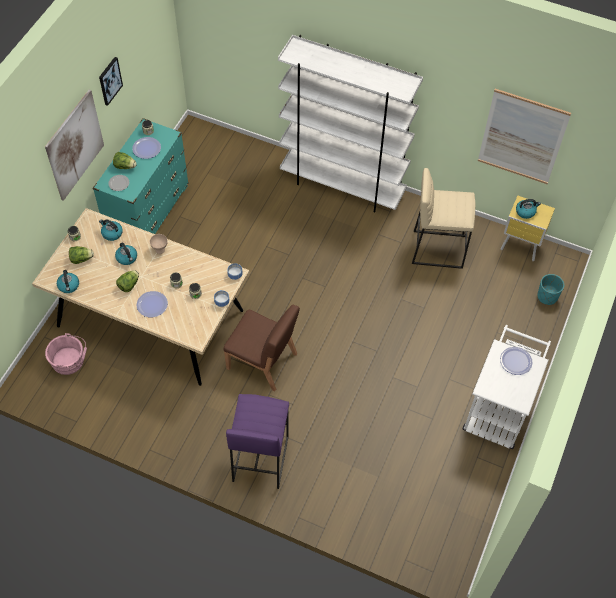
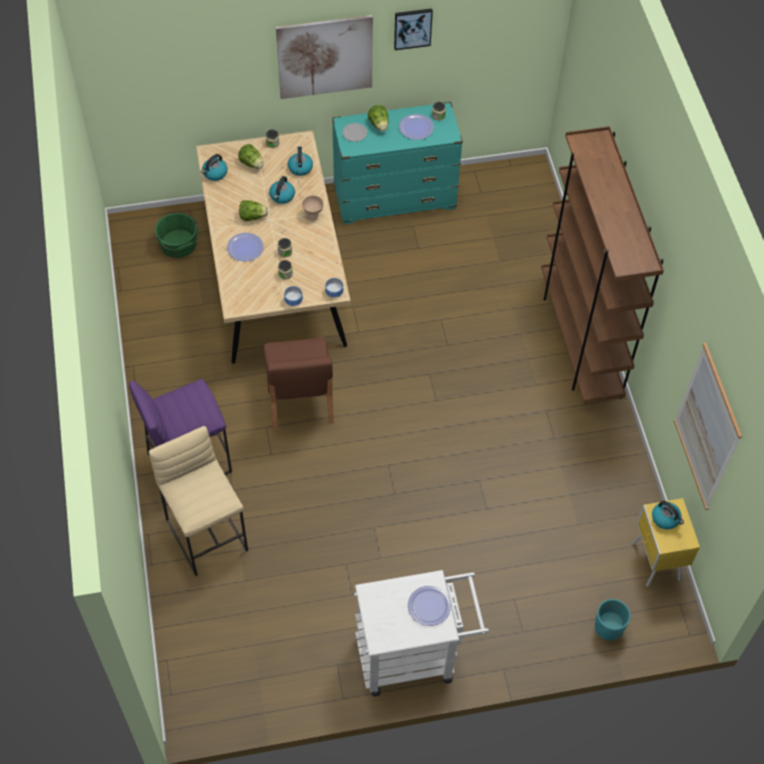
camera: 55 degrees right, 0 degrees up
pink bucket [45,333,87,375] -> green bucket [155,213,200,258]
white bookcase [278,35,423,213] -> brown bookcase [541,126,664,404]
beige stool [412,168,476,269] -> beige stool moved to [149,426,248,576]

